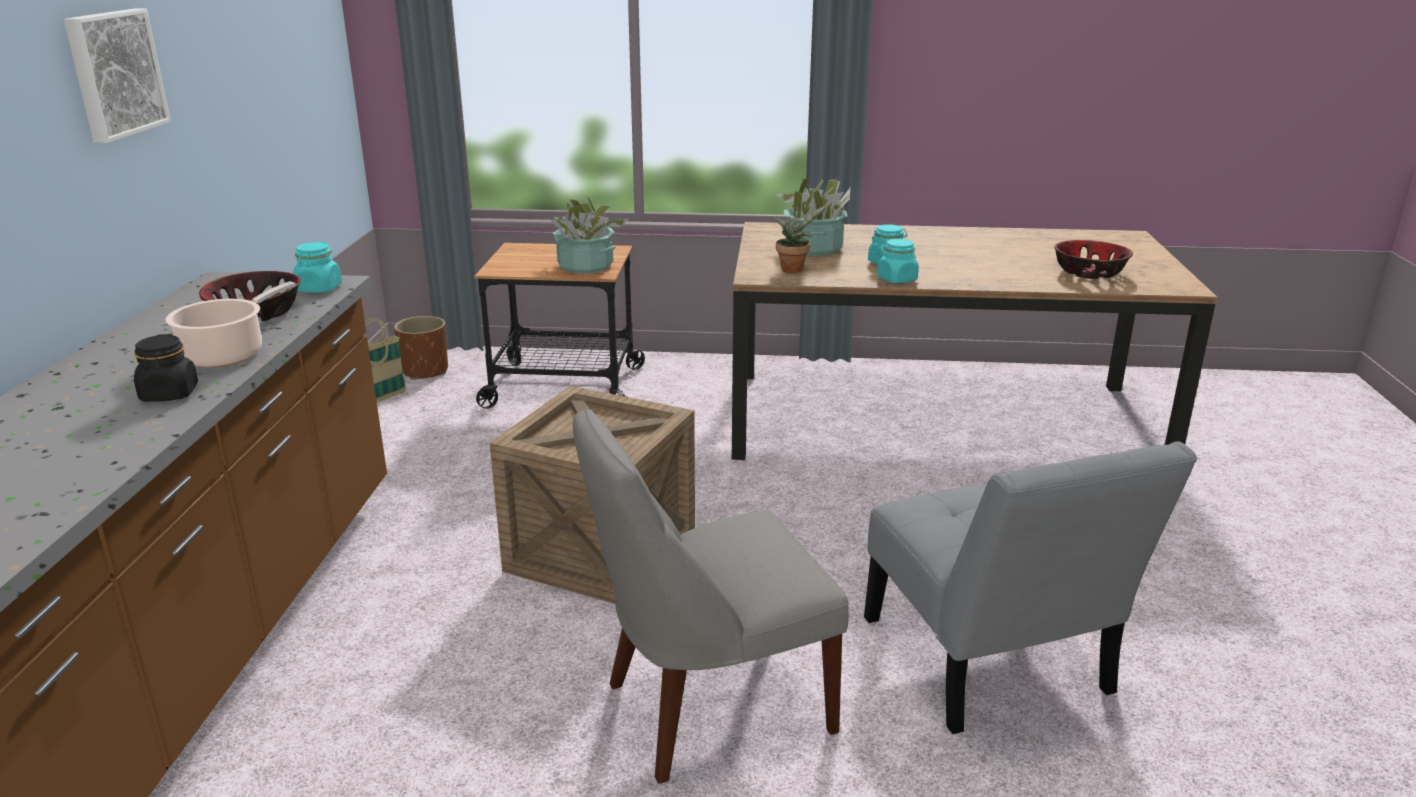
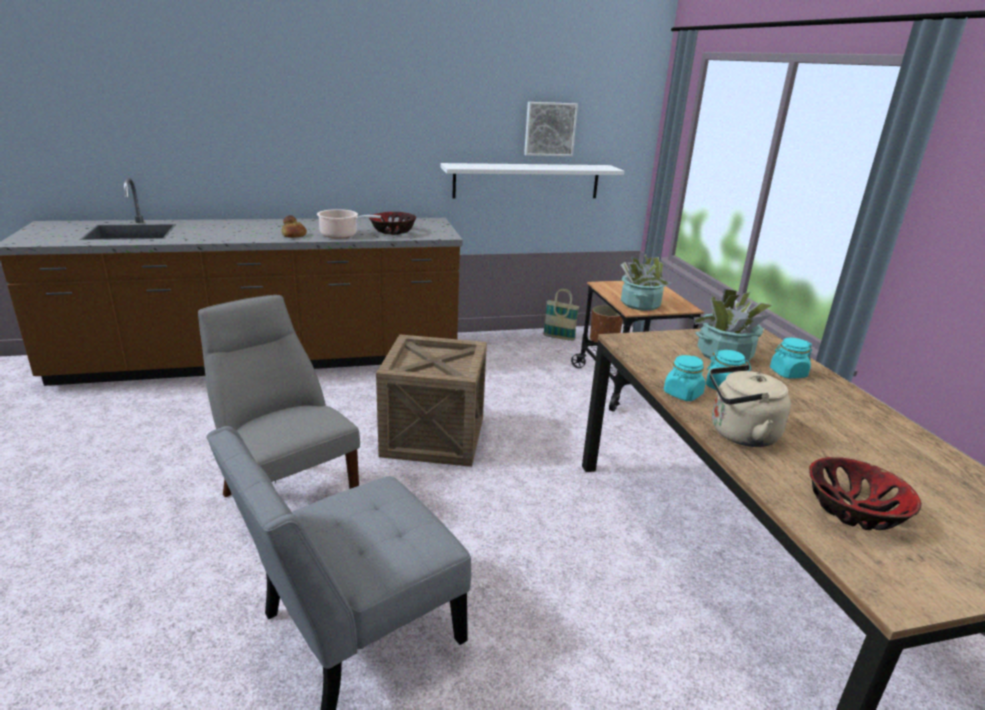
camera: 70 degrees right, 0 degrees up
picture [64,9,171,143] -> picture moved to [524,102,578,156]
black jar [134,334,198,402] -> bread [281,215,307,238]
turquoise jar [293,242,342,293] -> turquoise jar moved to [770,338,812,379]
potted plant [772,204,828,273] -> none
none -> white shelf [440,163,624,198]
none -> beige kettle [709,365,791,447]

